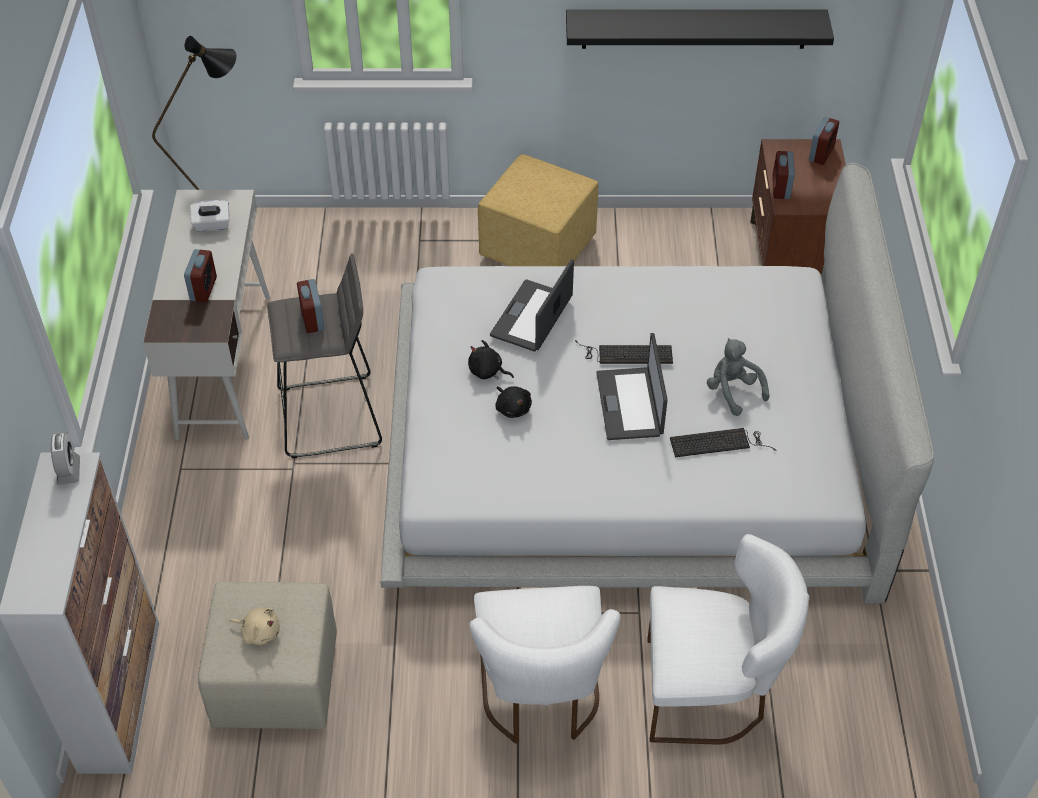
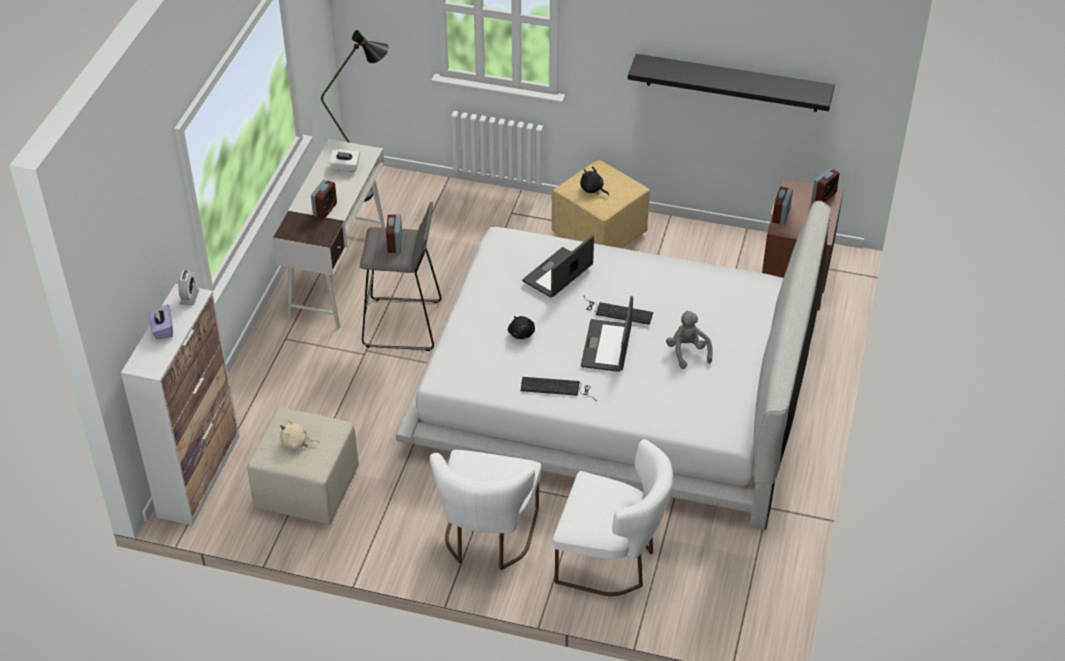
camera: 15 degrees right, 5 degrees down
beige plush toy [230,608,280,645] -> beige plush toy turned 150 degrees clockwise [280,419,319,449]
black plush toy [468,340,514,379] -> black plush toy moved to [580,166,609,196]
keyboard [670,428,776,457] -> keyboard moved to [521,377,596,401]
none -> purple tissue box [149,304,173,339]

